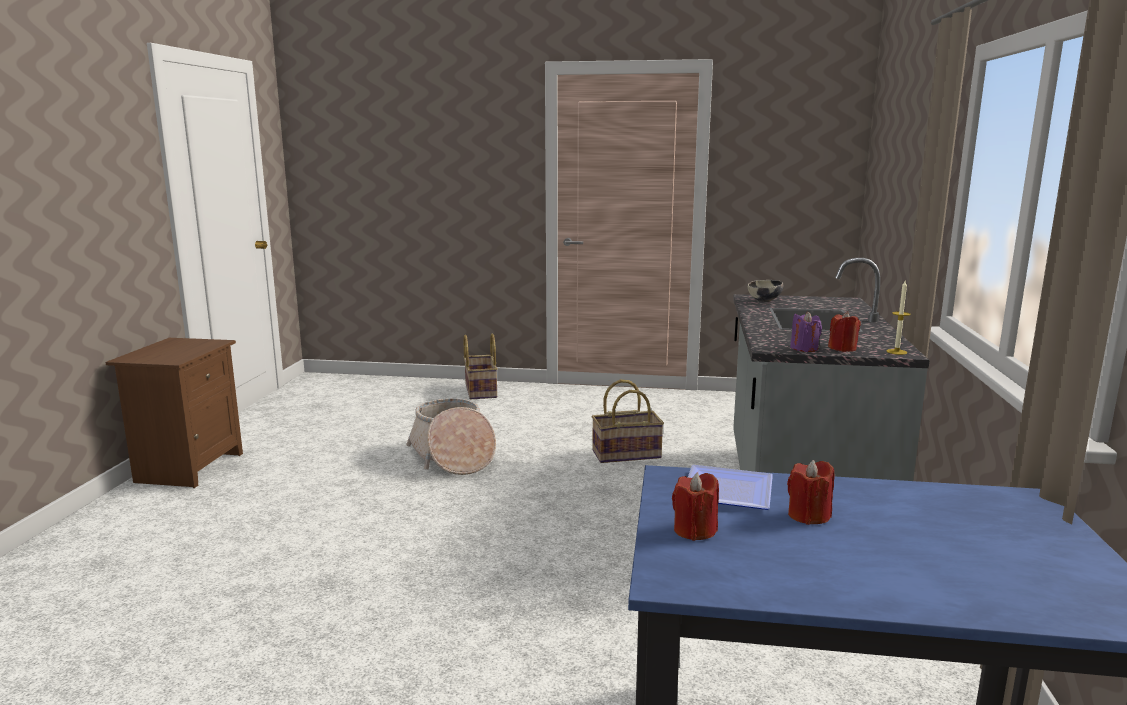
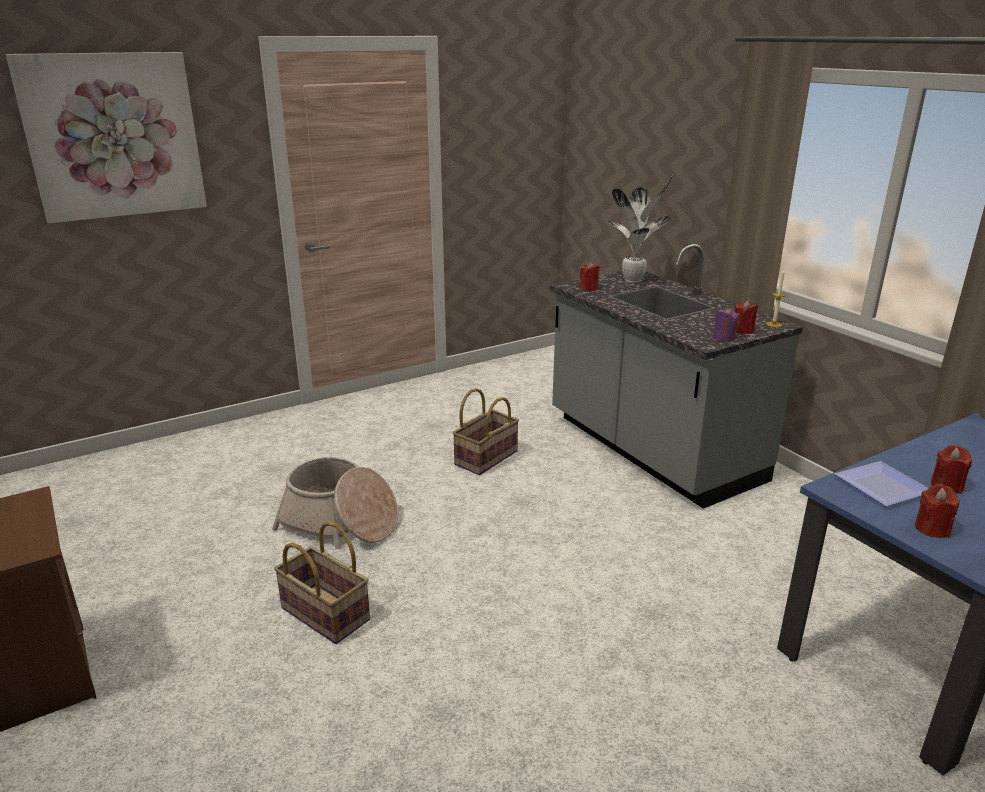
camera: 40 degrees left, 10 degrees up
basket [464,334,498,399] -> basket moved to [274,521,370,644]
bowl [748,280,783,302] -> red candle [580,262,600,291]
none -> picture [6,52,207,224]
none -> potted plant [607,175,673,283]

